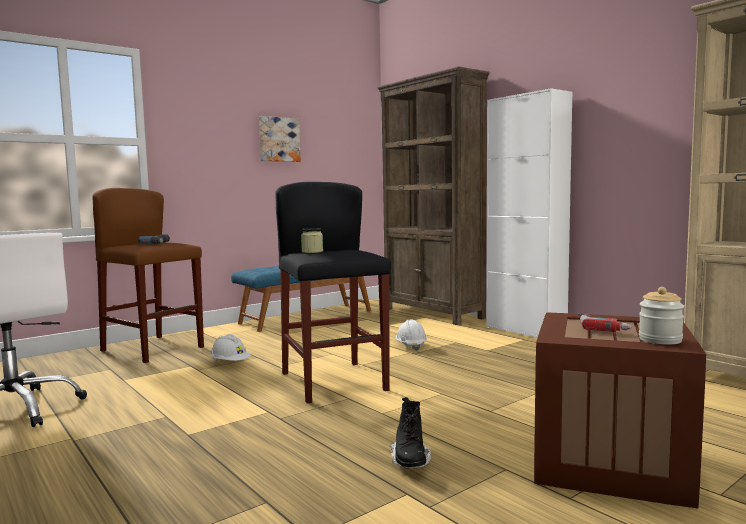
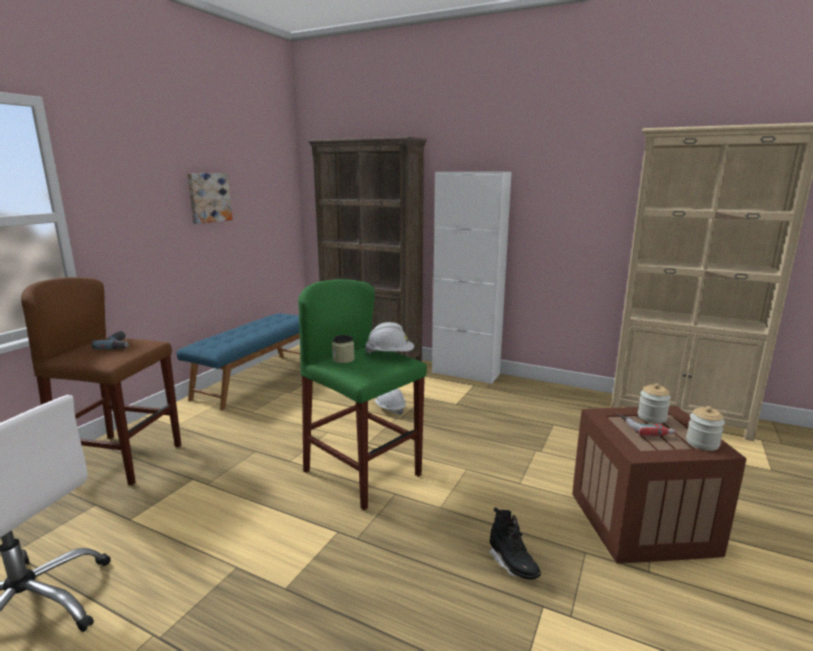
camera: 25 degrees left, 10 degrees up
white hard hat [210,334,250,361] -> white hard hat moved to [365,322,414,354]
black stool [275,182,391,403] -> green stool [298,279,427,510]
none -> jar [638,383,671,423]

